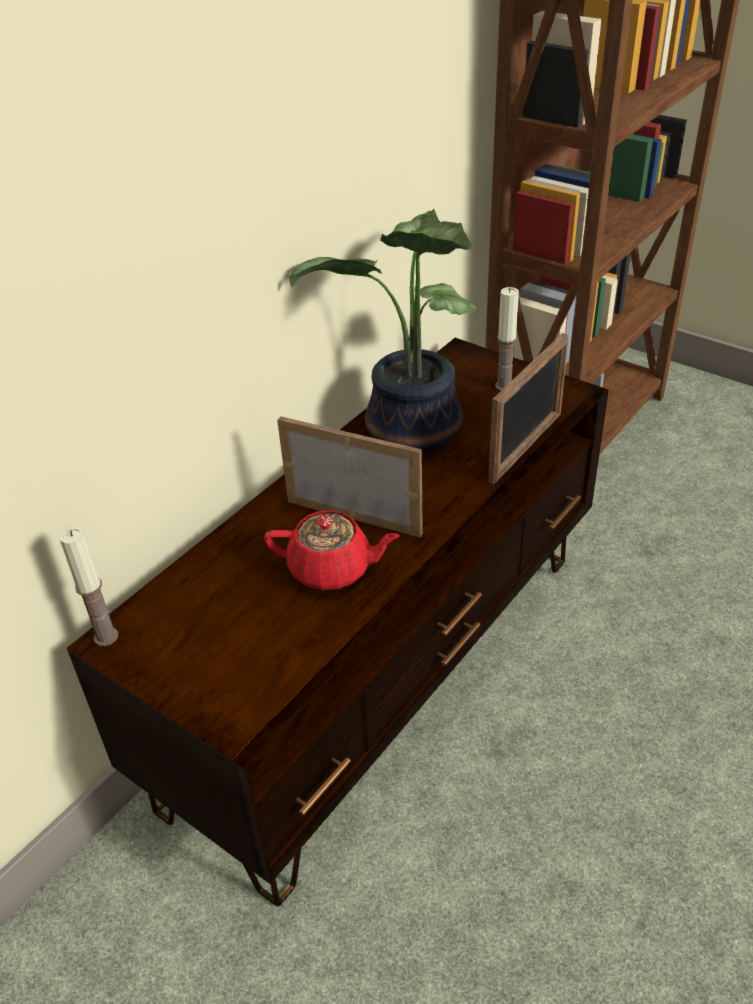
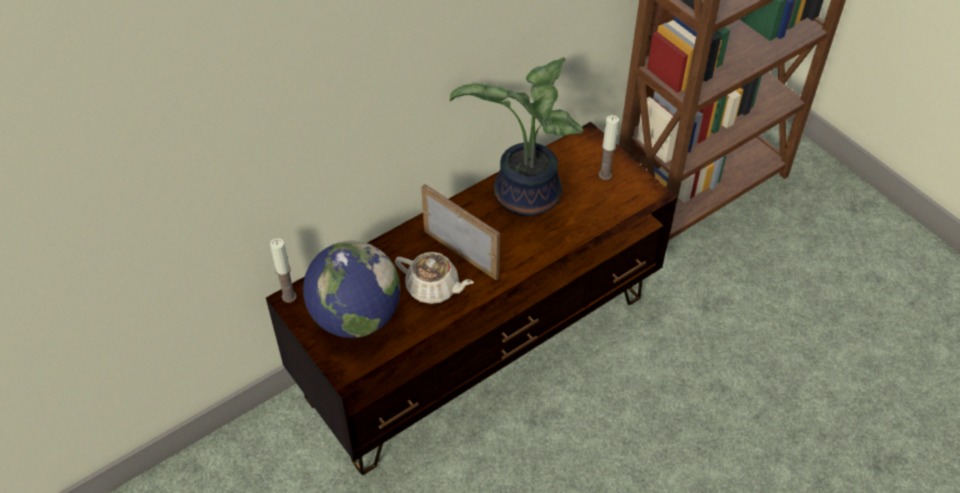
camera: 15 degrees right, 10 degrees up
red teapot [264,510,400,590] -> beige teapot [395,252,474,304]
picture frame [488,333,569,484] -> none
none -> globe [303,241,401,338]

